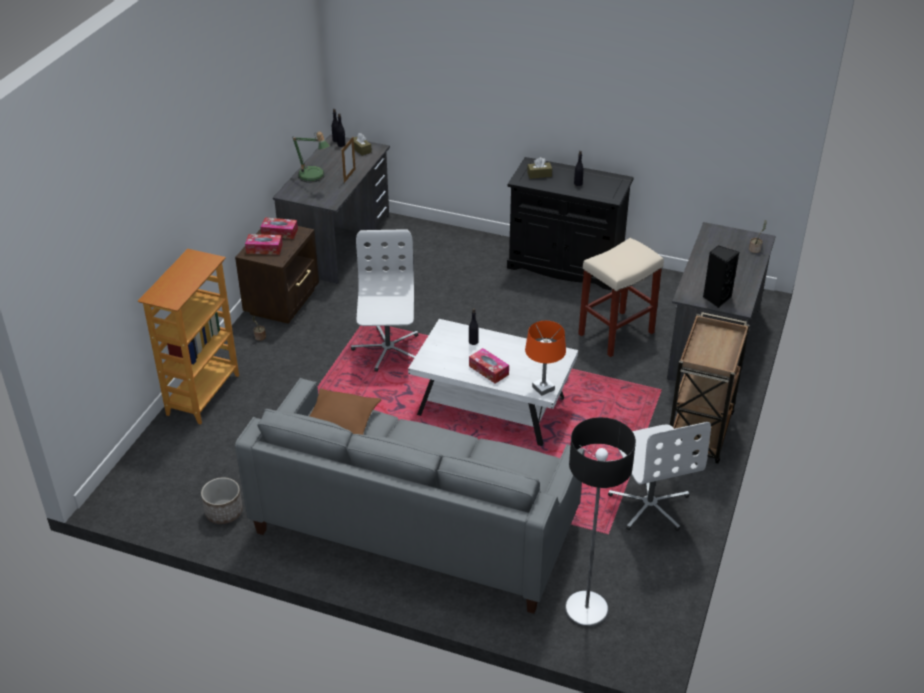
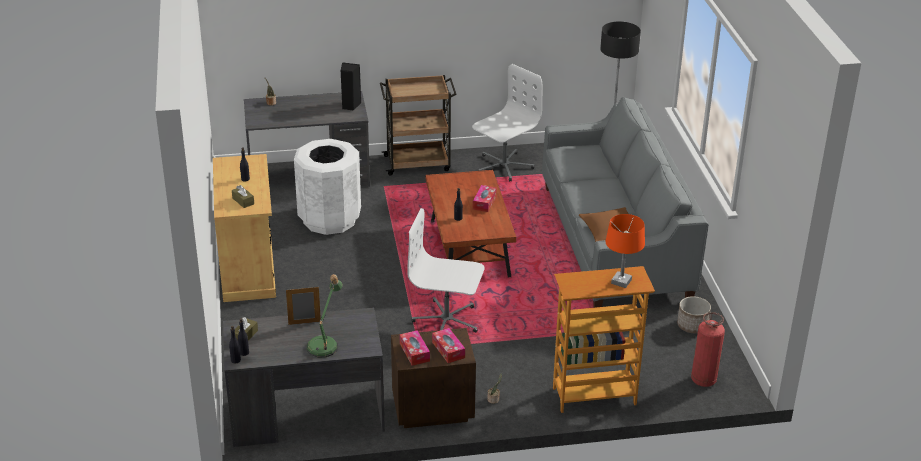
camera: 120 degrees left, 5 degrees down
white office chair [351,229,418,372] -> white office chair turned 45 degrees clockwise [407,208,484,332]
white coffee table [408,319,578,446] -> brown coffee table [425,170,516,277]
black cabinet [507,157,634,290] -> beige cabinet [213,154,276,302]
orange table lamp [525,321,566,396] -> orange table lamp moved to [605,214,645,288]
beige stool [578,238,664,357] -> white trash can [294,139,361,235]
none -> fire extinguisher [691,312,725,387]

